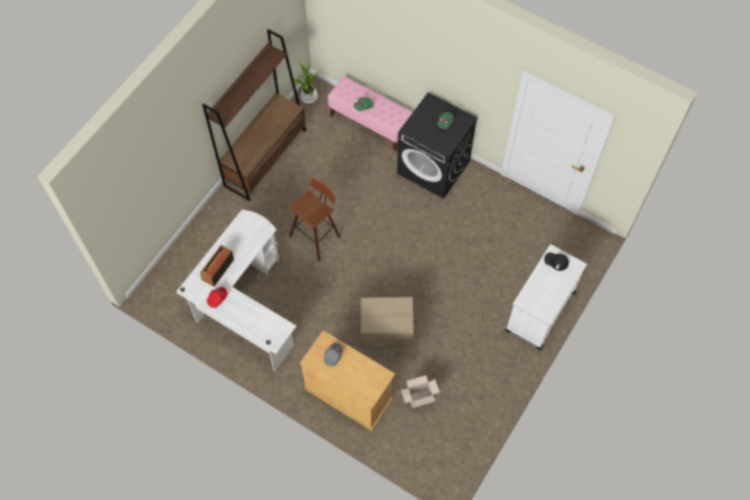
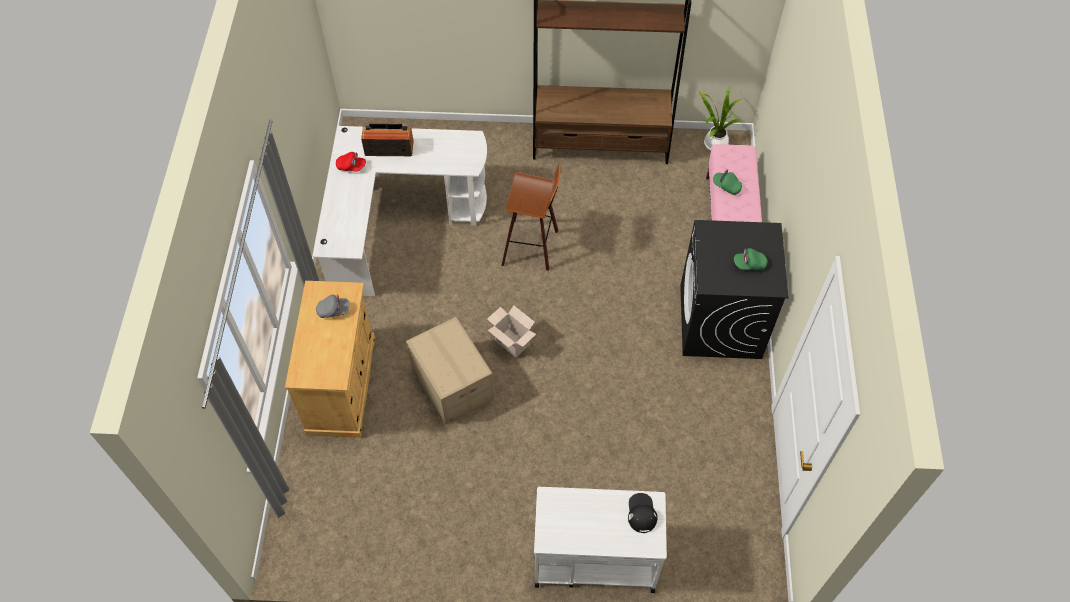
camera: 60 degrees right, 5 degrees down
cardboard box [401,375,440,408] -> cardboard box moved to [487,306,536,358]

